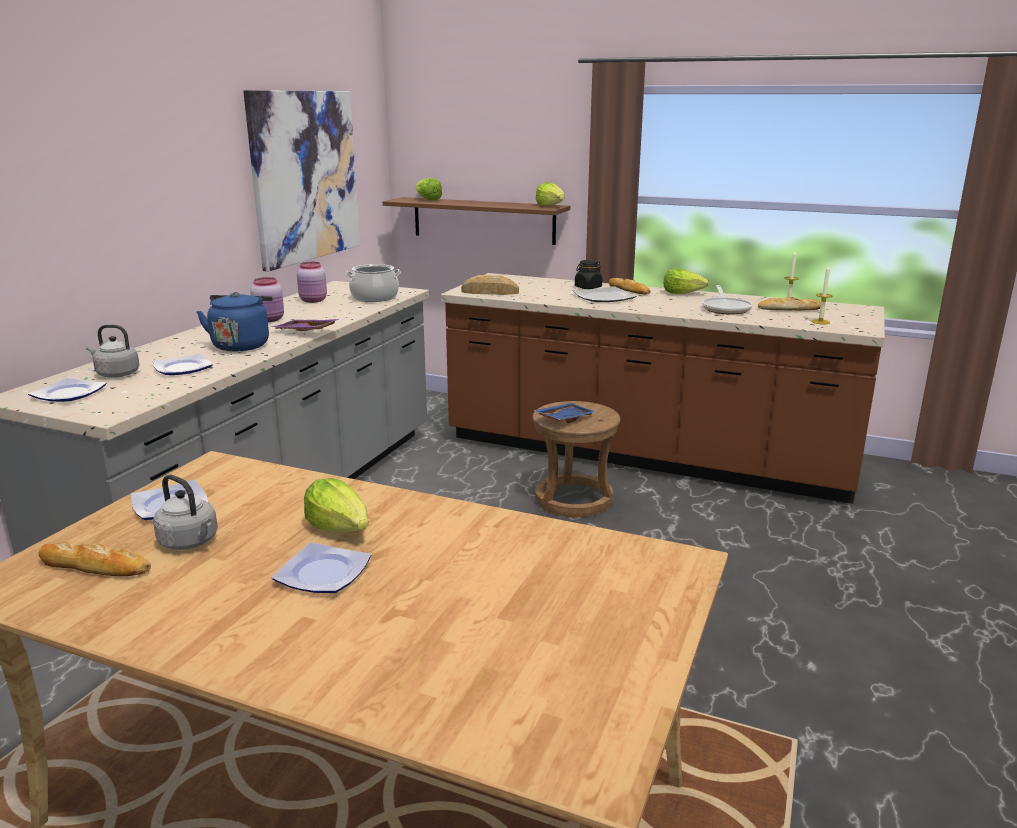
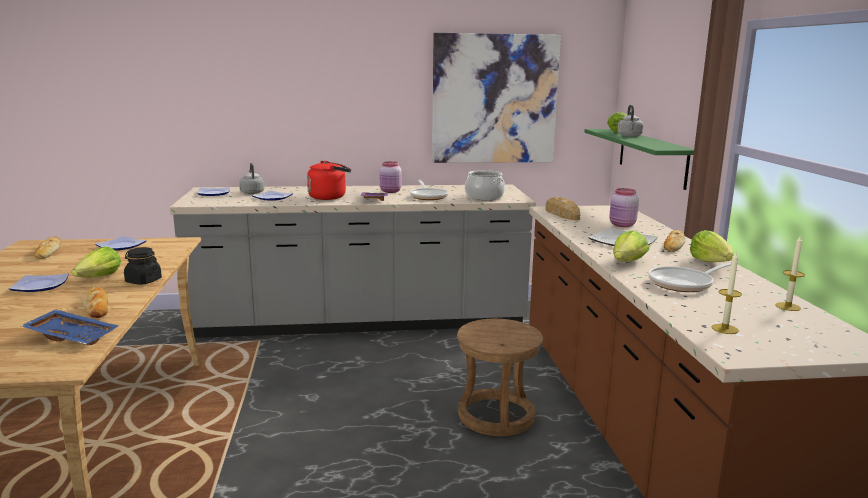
camera: 60 degrees right, 5 degrees down
grey kettle [153,475,218,550] -> grey kettle moved to [617,105,644,137]
blue kettle [196,292,273,352] -> red kettle [307,161,351,200]
pink jar [297,262,327,303] -> pink jar moved to [609,188,639,227]
brown shelf [383,197,570,245] -> green shelf [584,129,694,190]
blue tray [534,403,596,423] -> blue tray moved to [21,309,118,345]
lettuce [536,182,565,206] -> lettuce moved to [613,230,649,261]
black jar [575,260,602,289] -> black jar moved to [124,247,162,285]
bread [758,297,821,310] -> bread moved to [84,287,108,318]
none -> frying pan [410,180,448,200]

